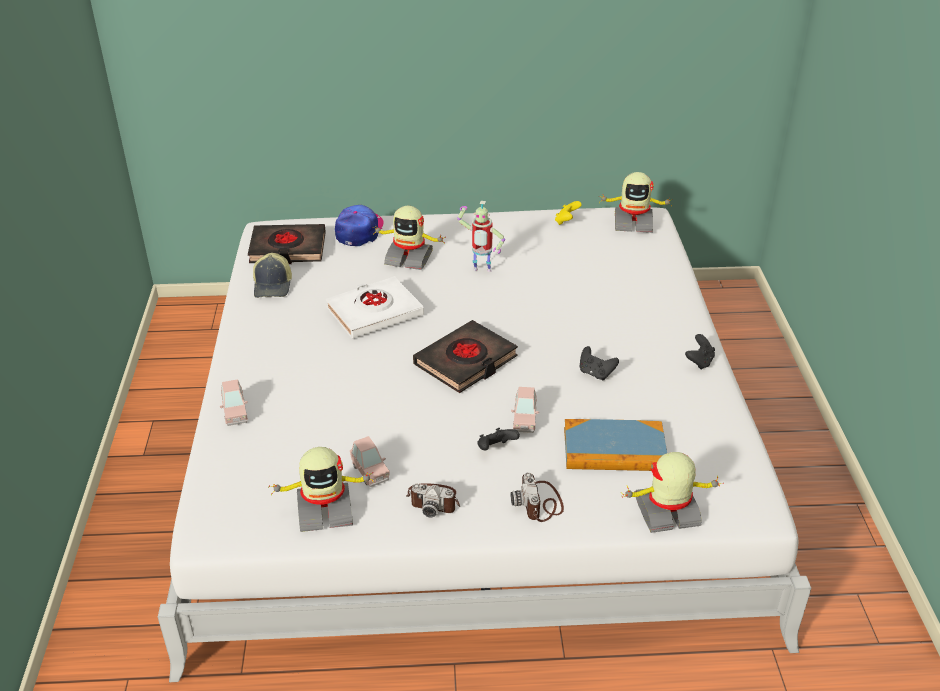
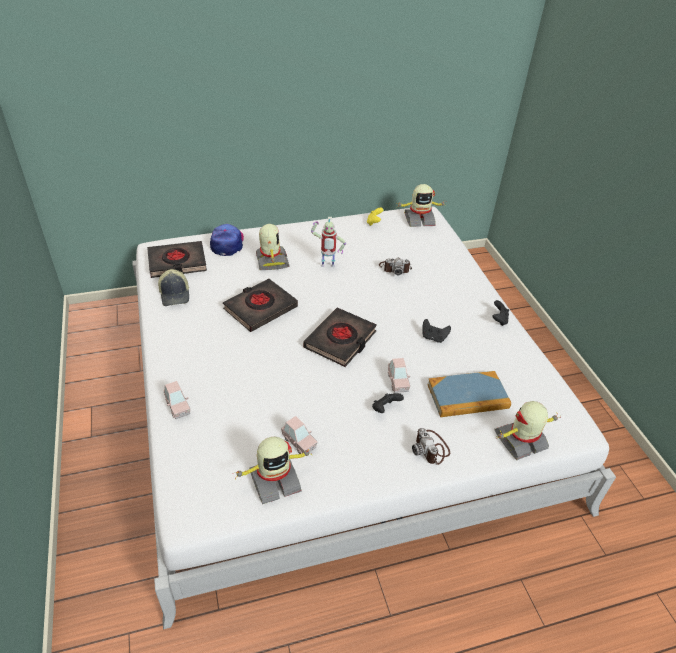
camera: 15 degrees left, 5 degrees up
white book [326,276,424,338] -> black book [223,279,298,332]
toy robot [373,206,445,270] -> toy robot turned 105 degrees counterclockwise [256,224,289,270]
camera [406,483,460,517] -> camera moved to [379,258,412,275]

